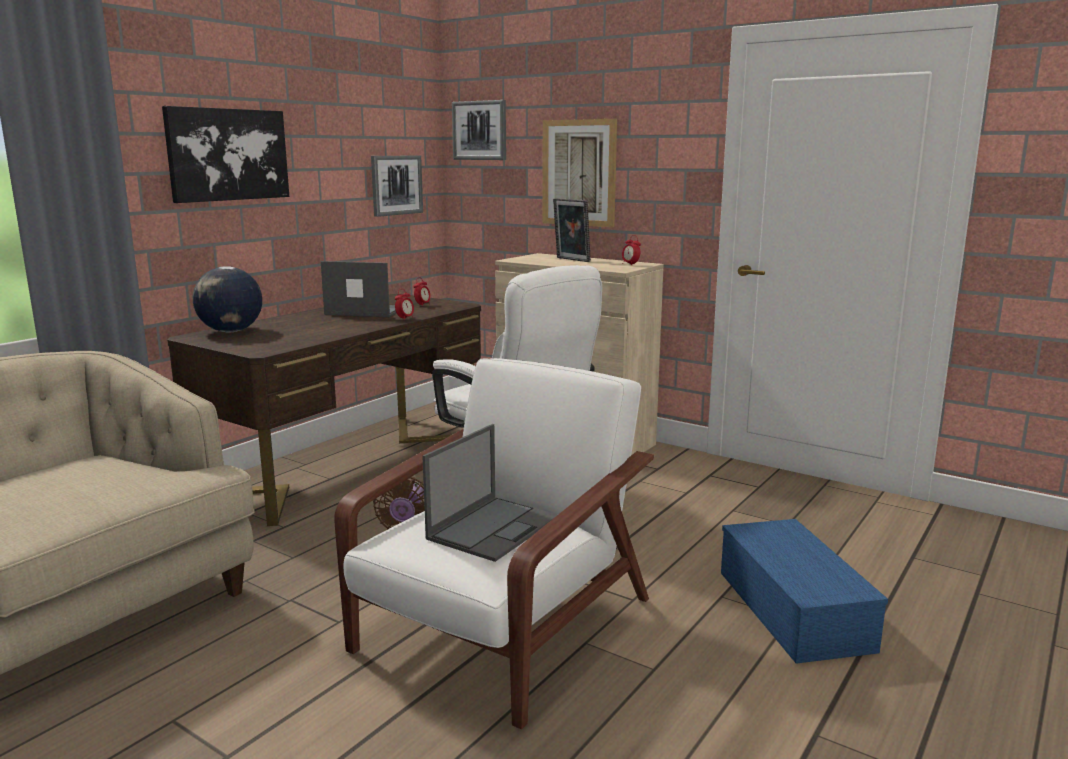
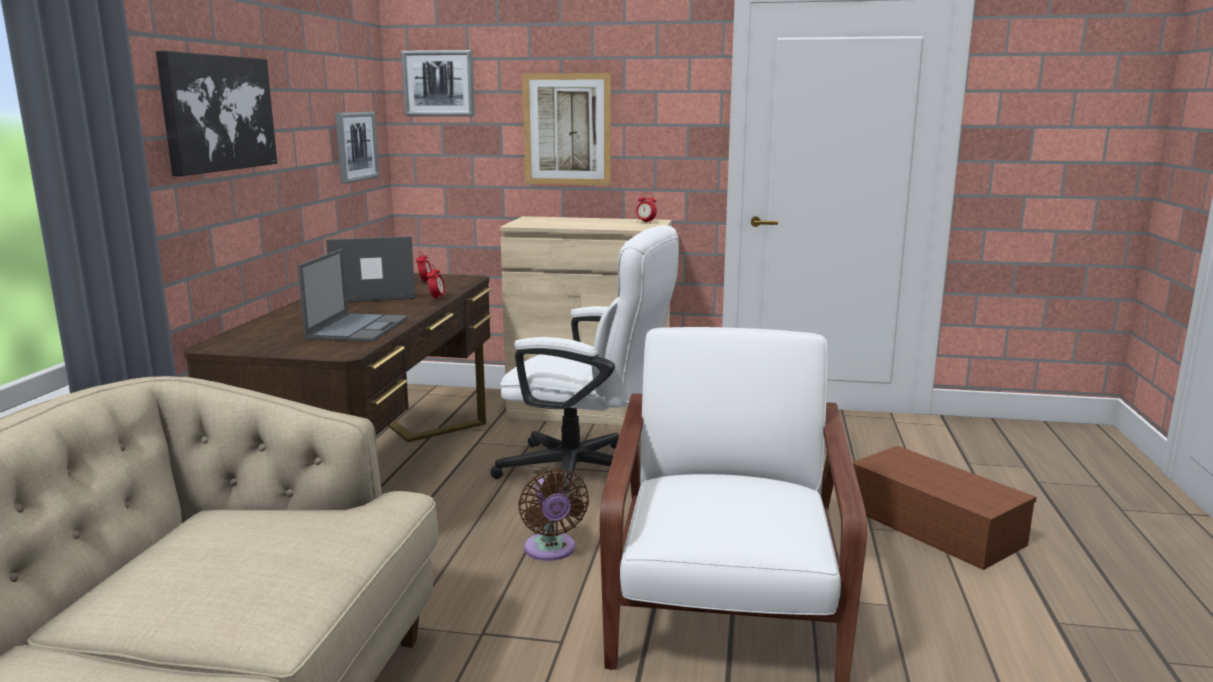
camera: 25 degrees left, 0 degrees up
globe [193,266,262,332] -> none
laptop [422,424,558,562] -> laptop moved to [297,249,408,342]
picture frame [553,198,591,262] -> none
blue storage box [721,519,888,664] -> brown storage box [853,446,1037,570]

